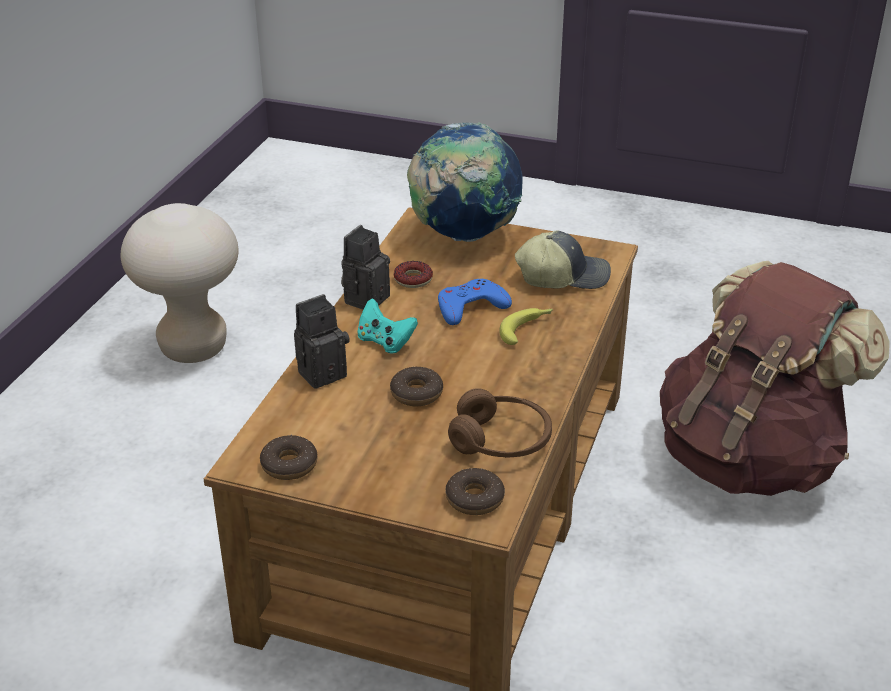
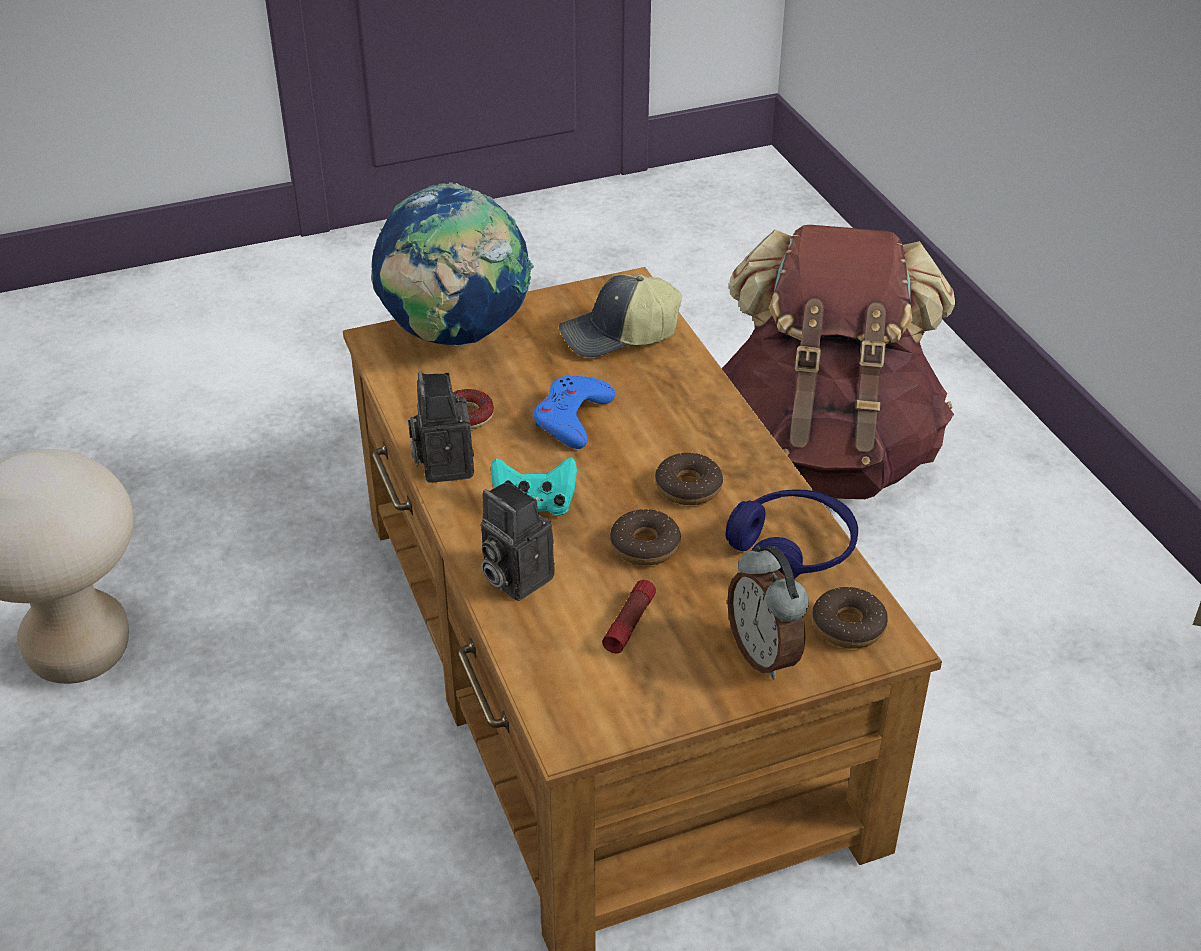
camera: 40 degrees left, 5 degrees up
donut [260,435,318,480] -> donut moved to [655,453,723,505]
camera [294,294,349,389] -> camera turned 60 degrees counterclockwise [481,480,555,601]
brown headphones [448,388,552,458] -> blue headphones [726,489,858,579]
banana [499,308,553,345] -> none
cap [515,230,611,289] -> cap turned 150 degrees counterclockwise [559,274,682,357]
none -> flashlight [602,580,656,653]
none -> alarm clock [727,545,809,680]

